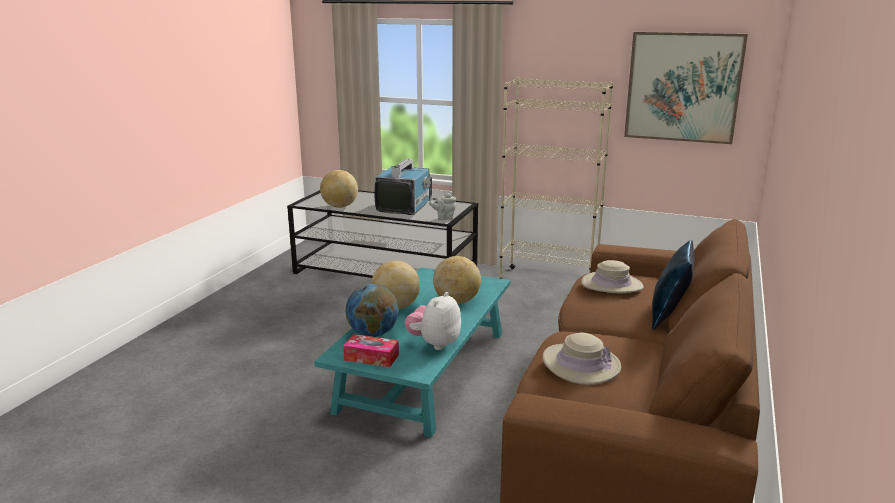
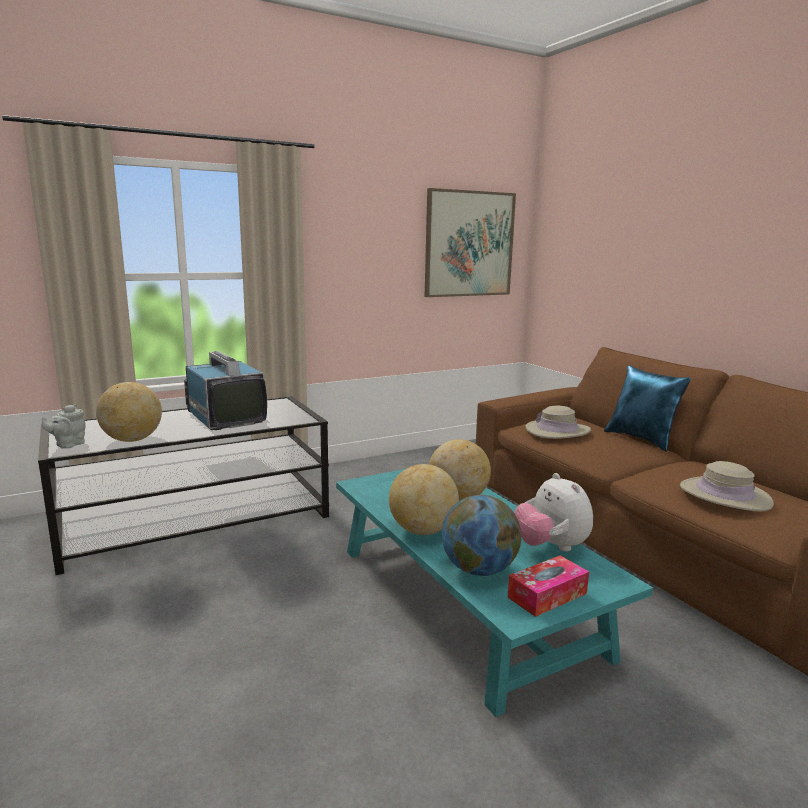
camera: 50 degrees left, 5 degrees down
grey teapot [429,193,456,220] -> grey teapot moved to [42,404,86,449]
beige bookcase [499,78,613,279] -> none

